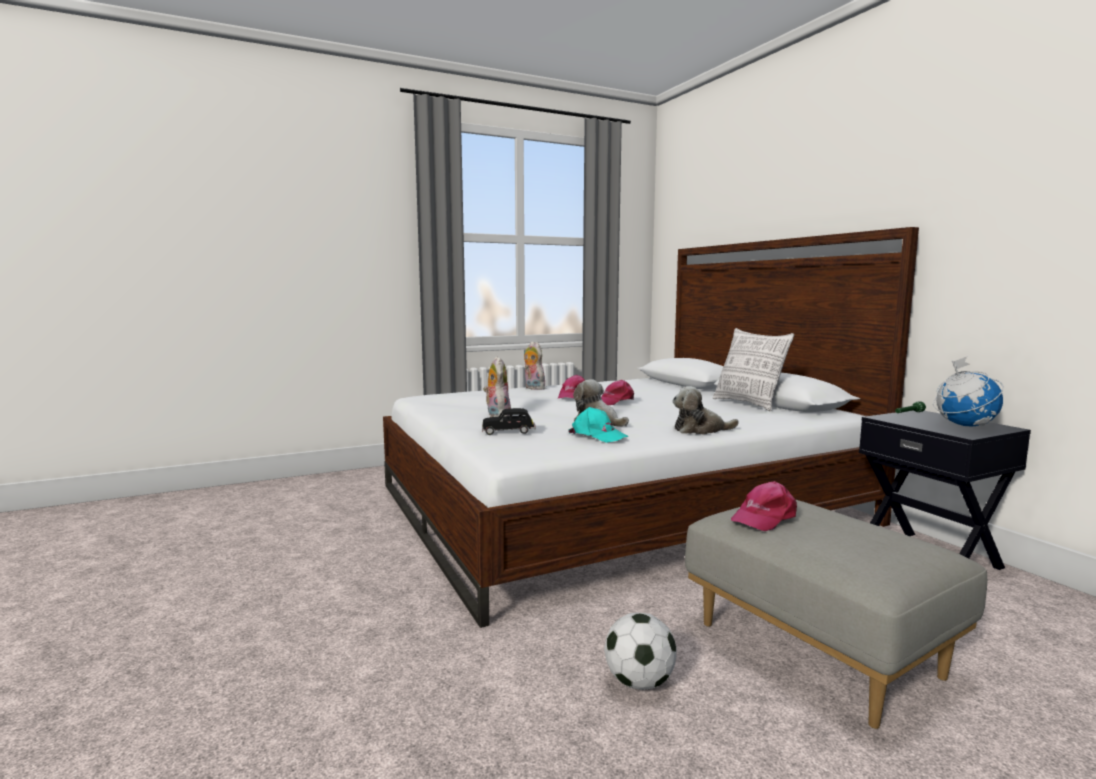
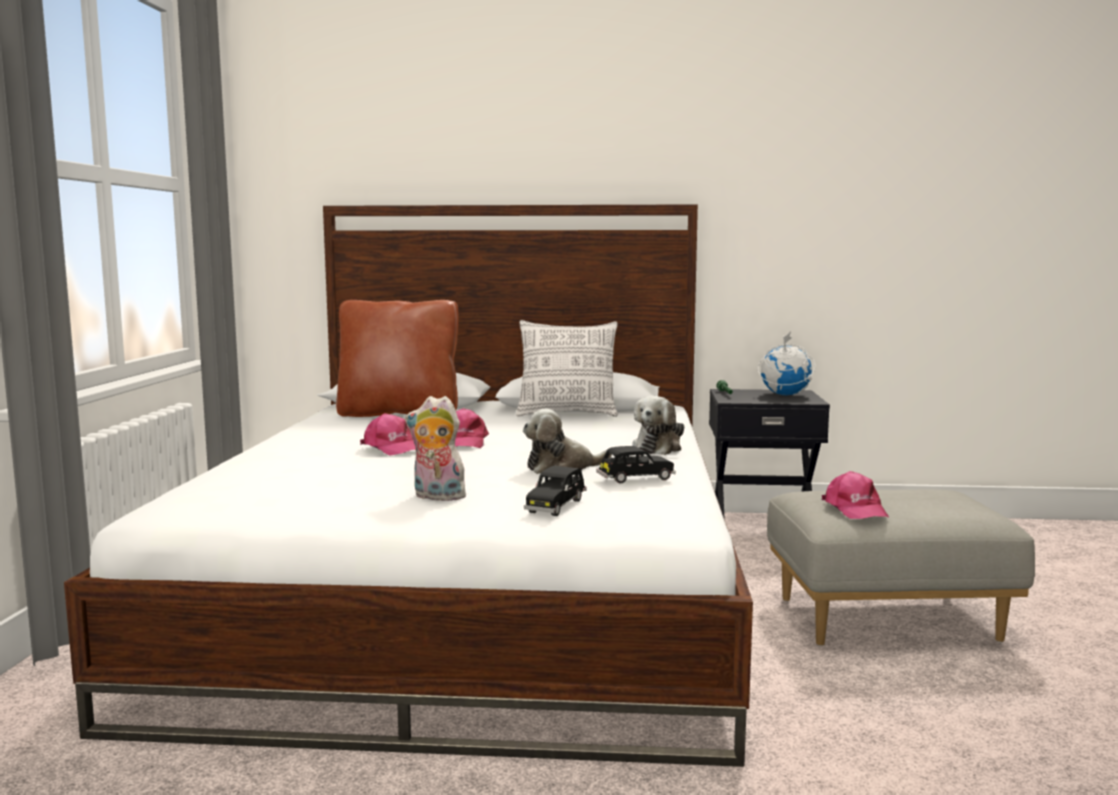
camera: 60 degrees left, 0 degrees up
plush toy [524,342,545,390] -> none
turquoise cap [569,407,628,443] -> black toy car [596,446,676,483]
football [604,612,677,690] -> none
none -> brown pillow [336,300,459,417]

